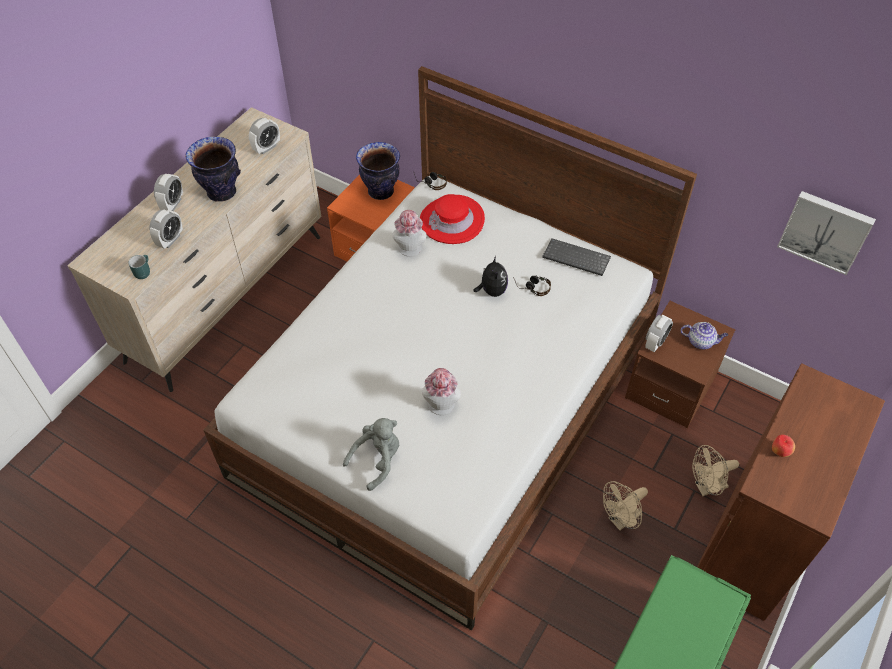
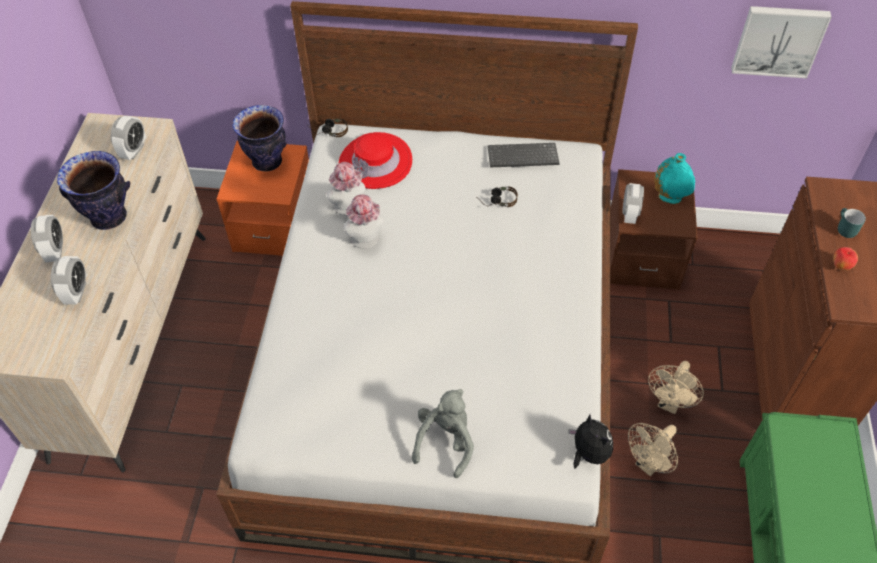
camera: 25 degrees left, 0 degrees up
turquoise mug [128,255,150,279] -> turquoise mug moved to [838,208,866,238]
hat [422,368,461,415] -> hat moved to [343,194,383,249]
plush toy [473,256,508,297] -> plush toy moved to [569,414,613,469]
teapot [680,322,728,349] -> turquoise vase [655,153,695,204]
beige fan [692,445,739,496] -> beige fan moved to [628,423,678,476]

